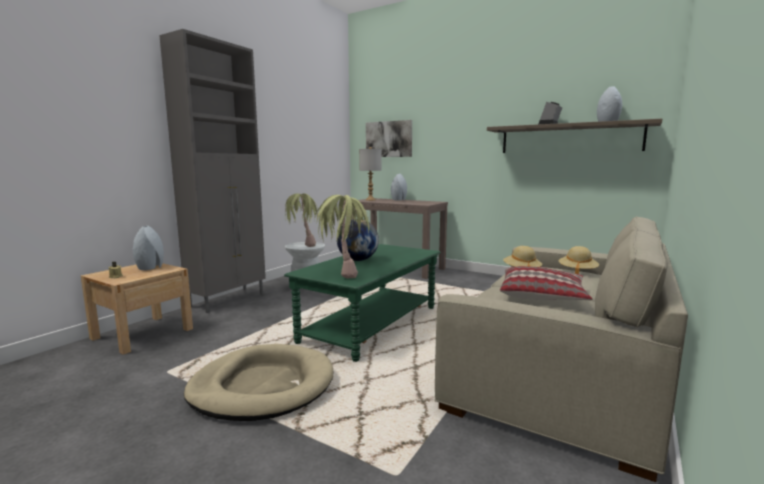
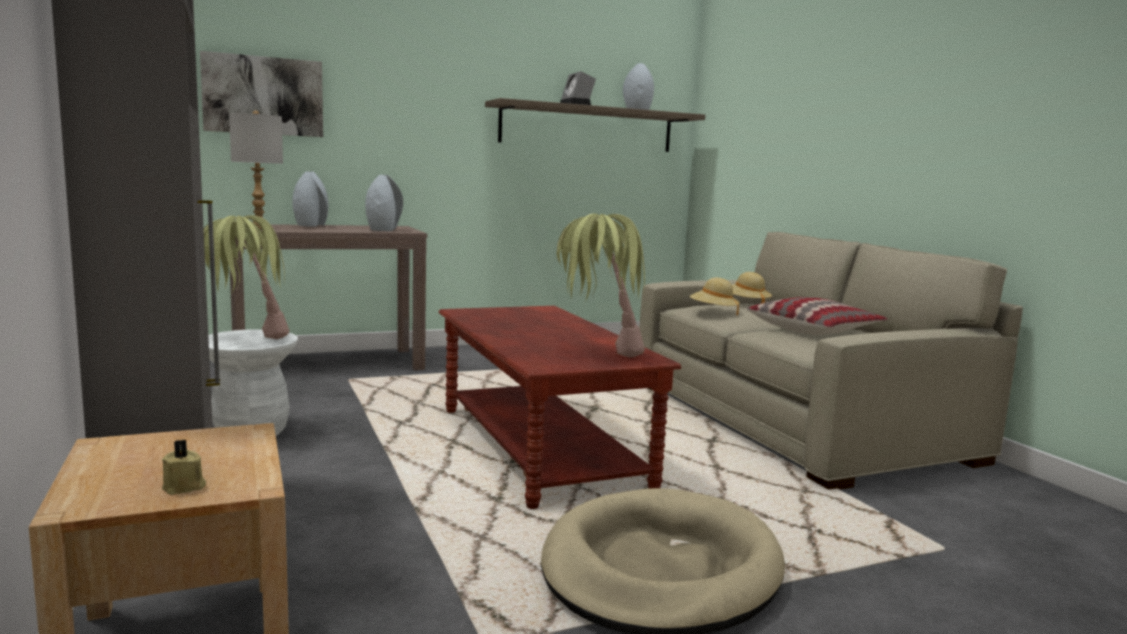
camera: 55 degrees left, 0 degrees up
grey vase [132,226,164,270] -> grey vase moved to [365,175,403,231]
green coffee table [284,244,441,362] -> brown coffee table [438,306,681,509]
globe [337,219,379,261] -> none

